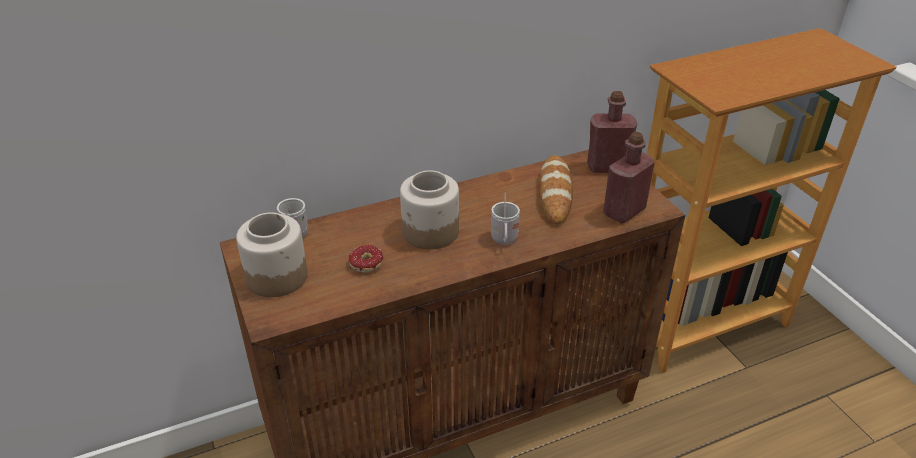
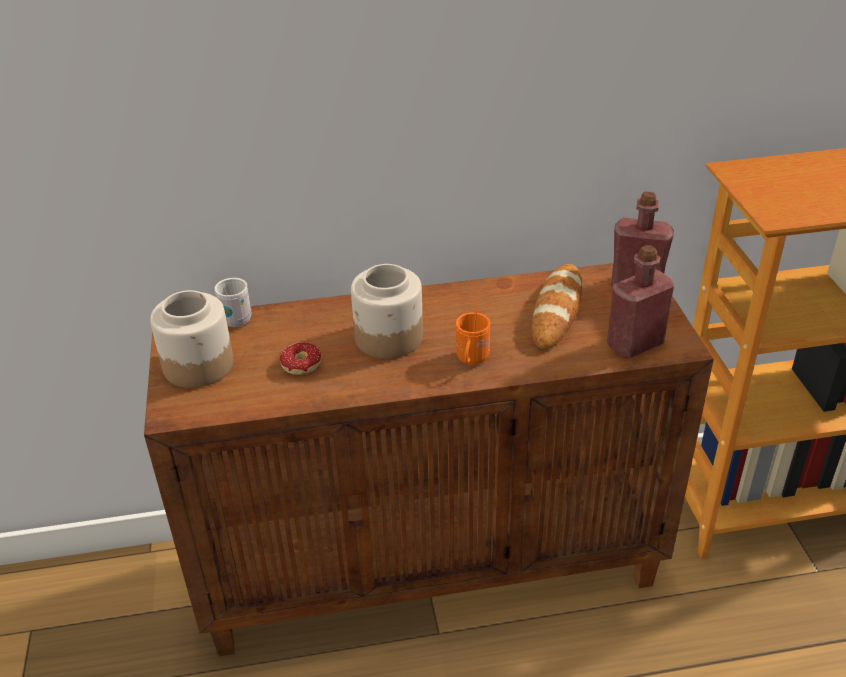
camera: 15 degrees right, 0 degrees up
white mug [491,192,520,245] -> orange mug [456,301,490,365]

